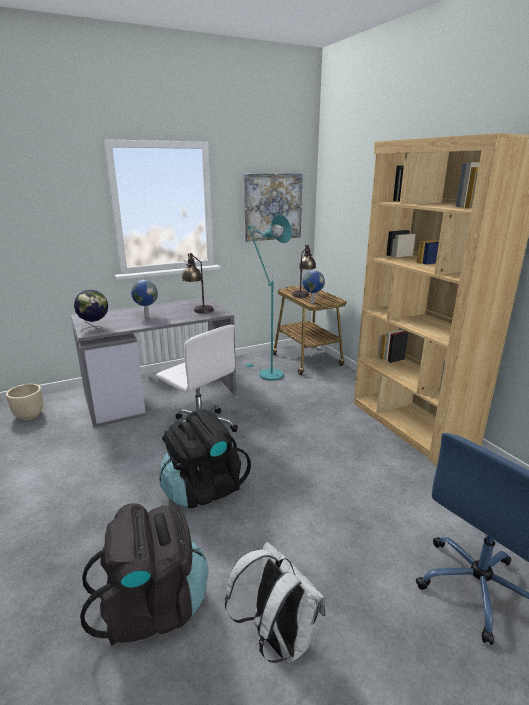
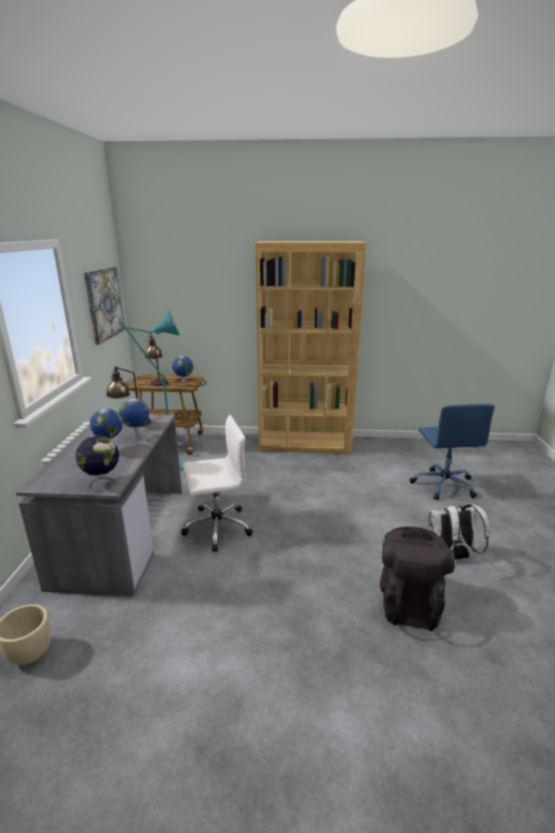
camera: 60 degrees left, 0 degrees up
black backpack [159,409,251,508] -> none
none -> globe [119,398,149,439]

